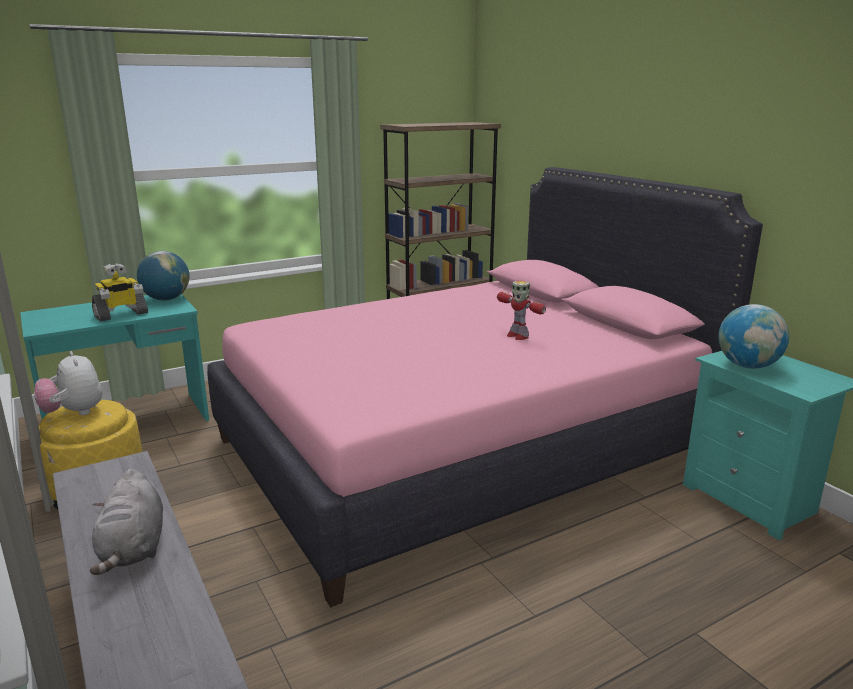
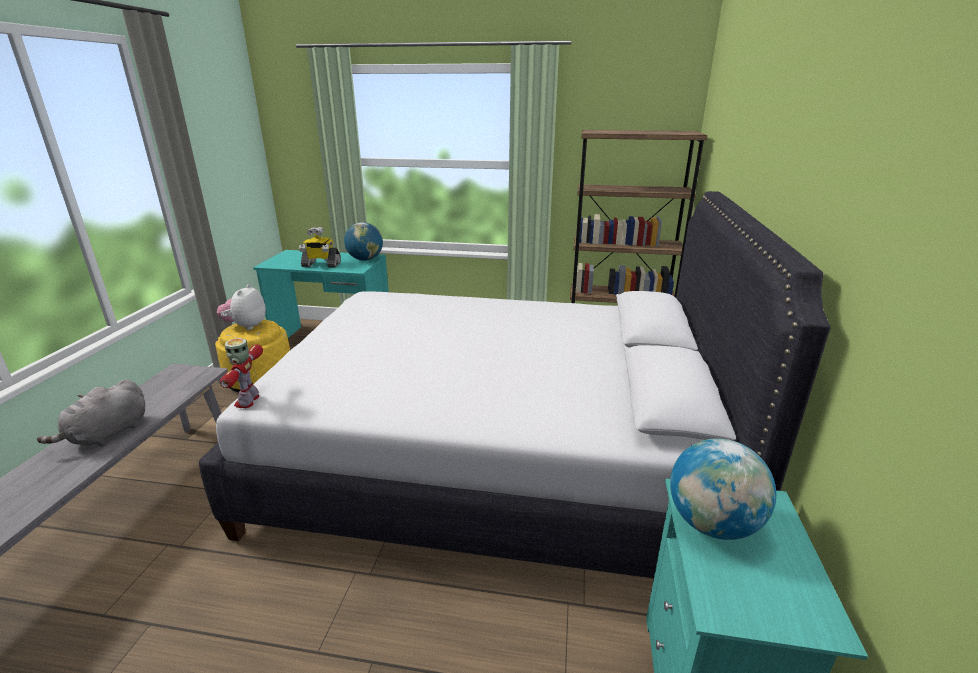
camera: 40 degrees right, 5 degrees up
pink bed [207,167,763,608] -> white bed [199,191,831,578]
toy robot [497,281,546,340] -> toy robot moved to [220,338,263,408]

